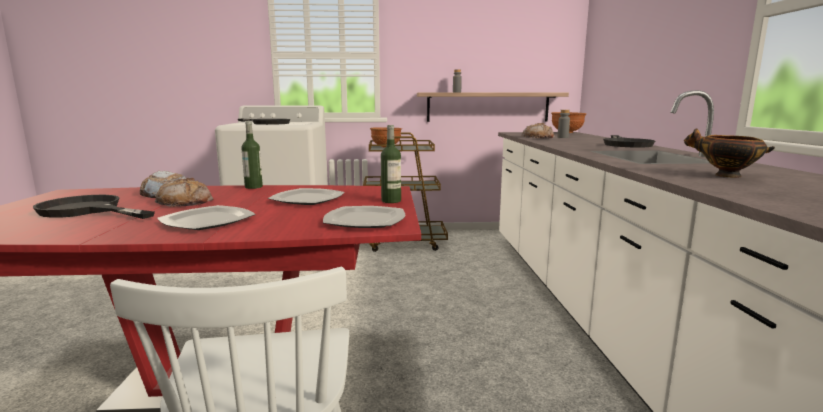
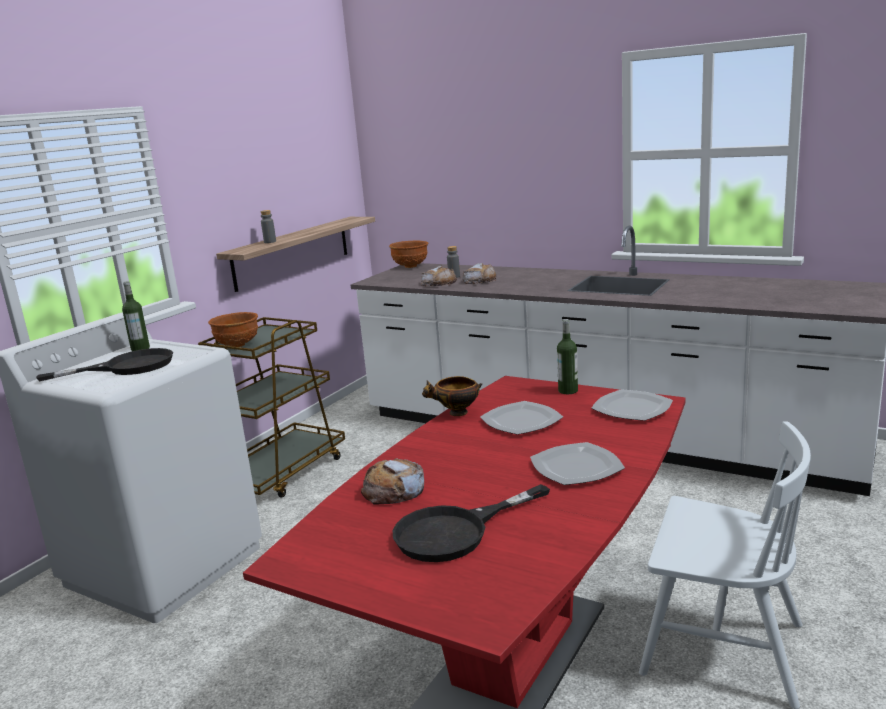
camera: 55 degrees left, 5 degrees up
bread [155,178,213,207] -> bread moved to [463,263,496,284]
bottle [241,121,263,189] -> bottle moved to [122,281,150,351]
black frying pan [603,135,655,148] -> none
bowl [684,128,775,178] -> bowl moved to [422,376,482,416]

